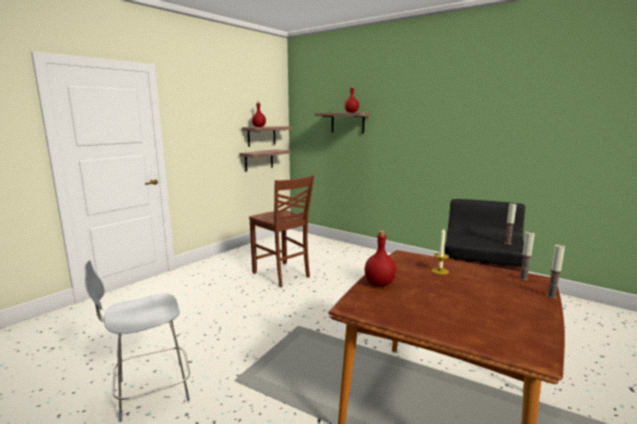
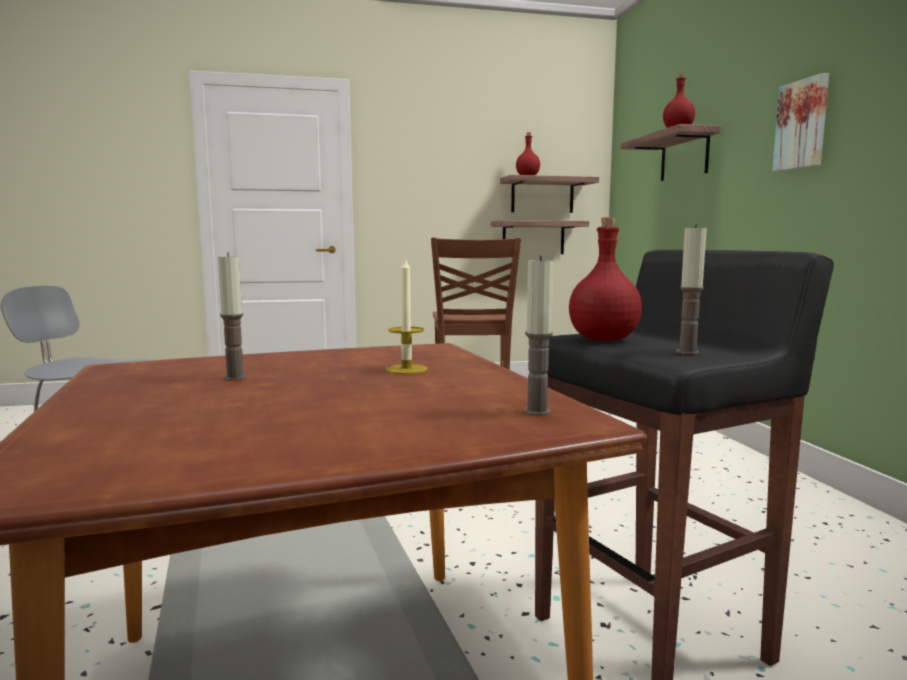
camera: 40 degrees right, 5 degrees down
red bottle [364,231,396,286] -> red bottle moved to [569,217,642,341]
candle [546,245,565,298] -> candle moved to [218,253,246,380]
none -> picture [772,73,829,172]

